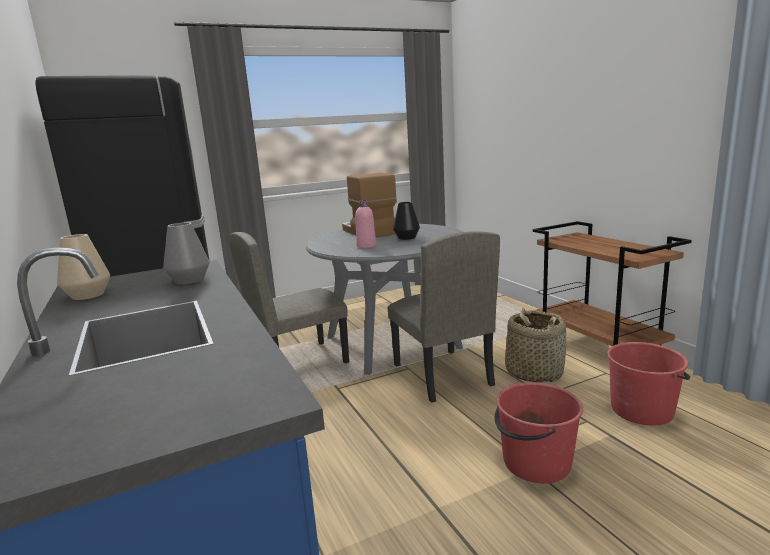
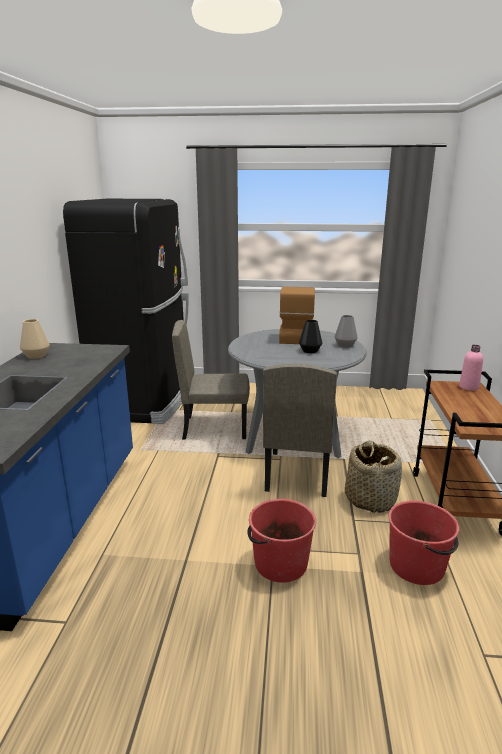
camera: 30 degrees right, 5 degrees up
grey vase [163,222,210,285] -> grey vase moved to [335,315,358,348]
pink bottle [355,200,376,248] -> pink bottle moved to [459,345,483,391]

